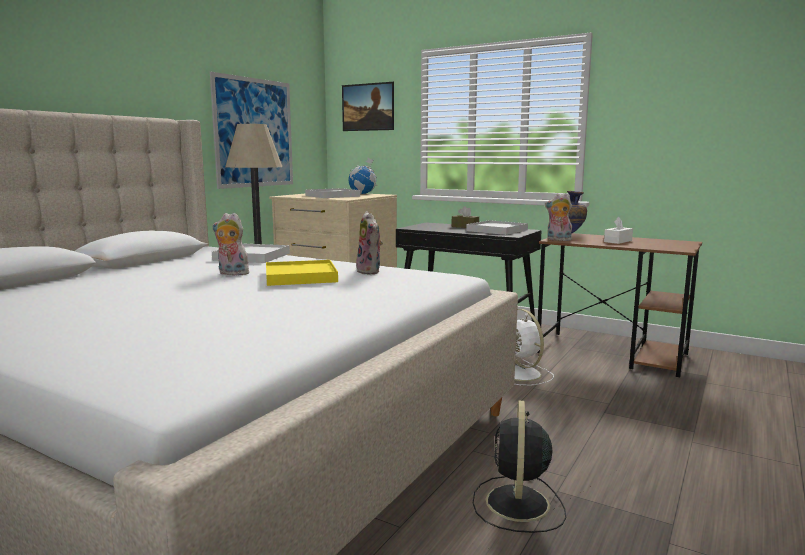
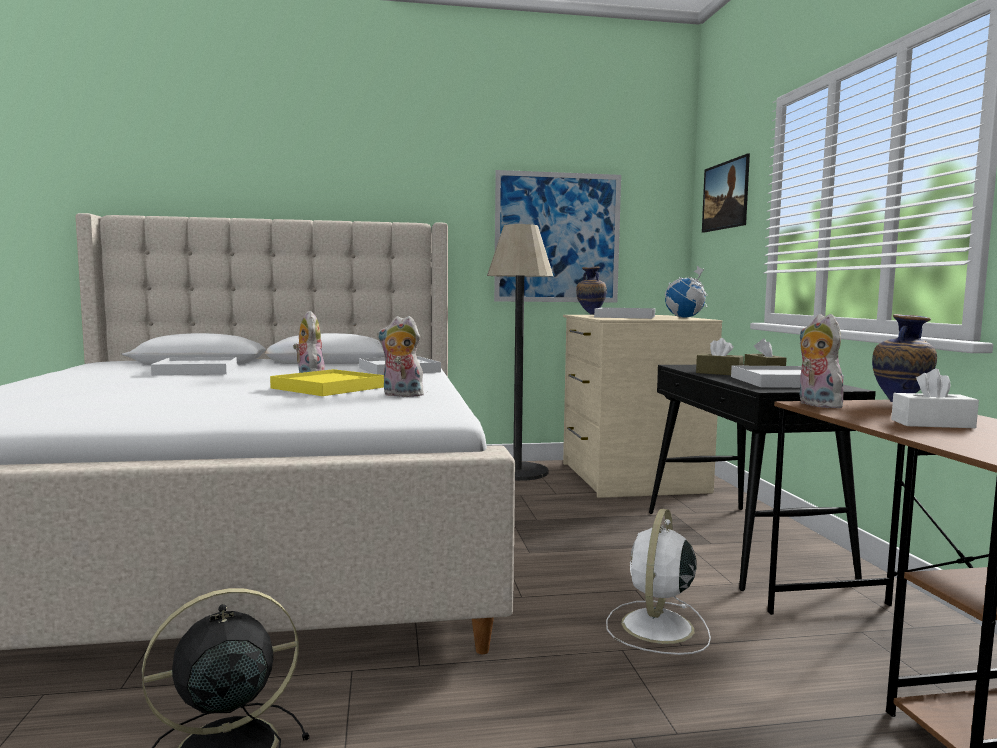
camera: 50 degrees right, 5 degrees down
plush toy [356,211,383,275] -> plush toy turned 75 degrees clockwise [377,316,426,397]
none -> white tray [151,357,237,375]
none -> vase [576,267,607,315]
none -> brown tissue box [696,338,744,375]

